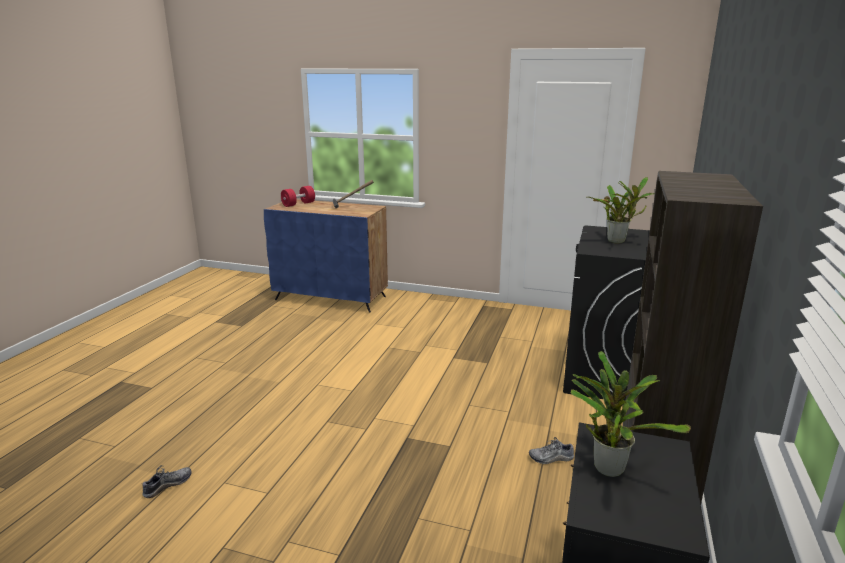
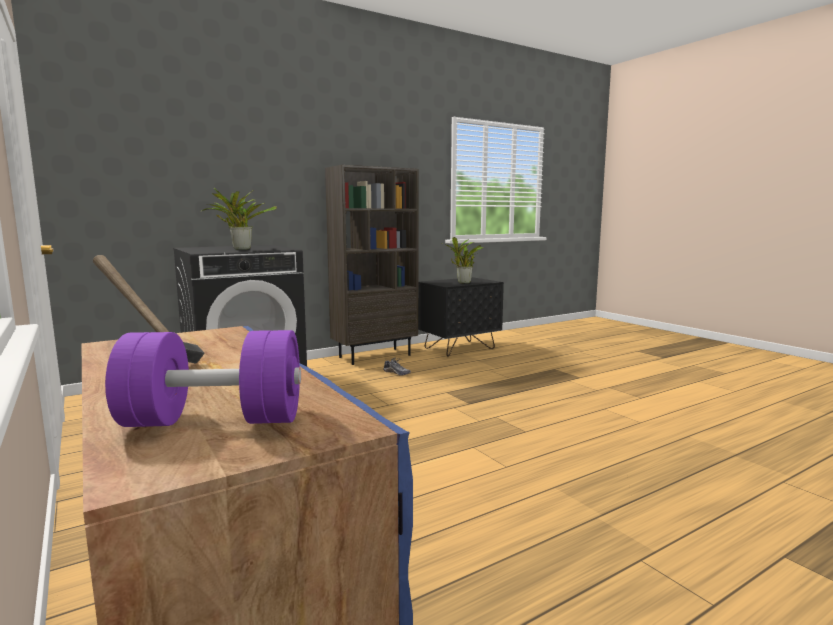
camera: 140 degrees left, 10 degrees down
shoe [143,466,192,498] -> none
red dumbbell [281,186,315,207] -> purple dumbbell [105,330,301,427]

